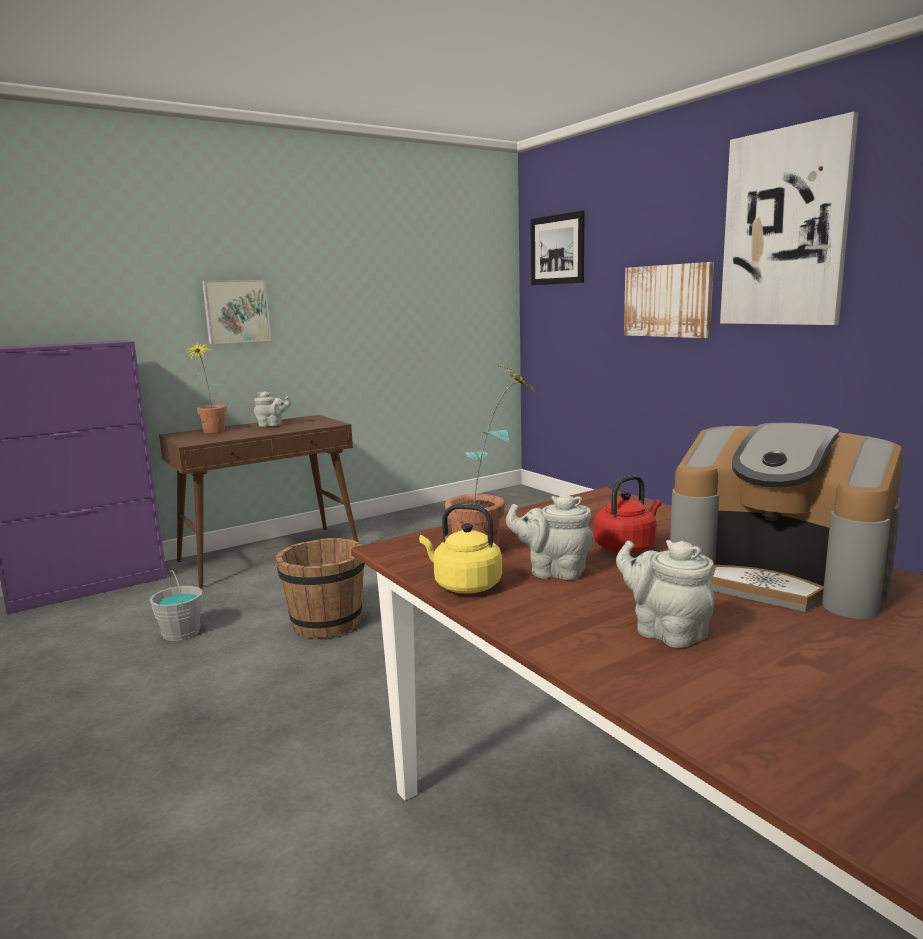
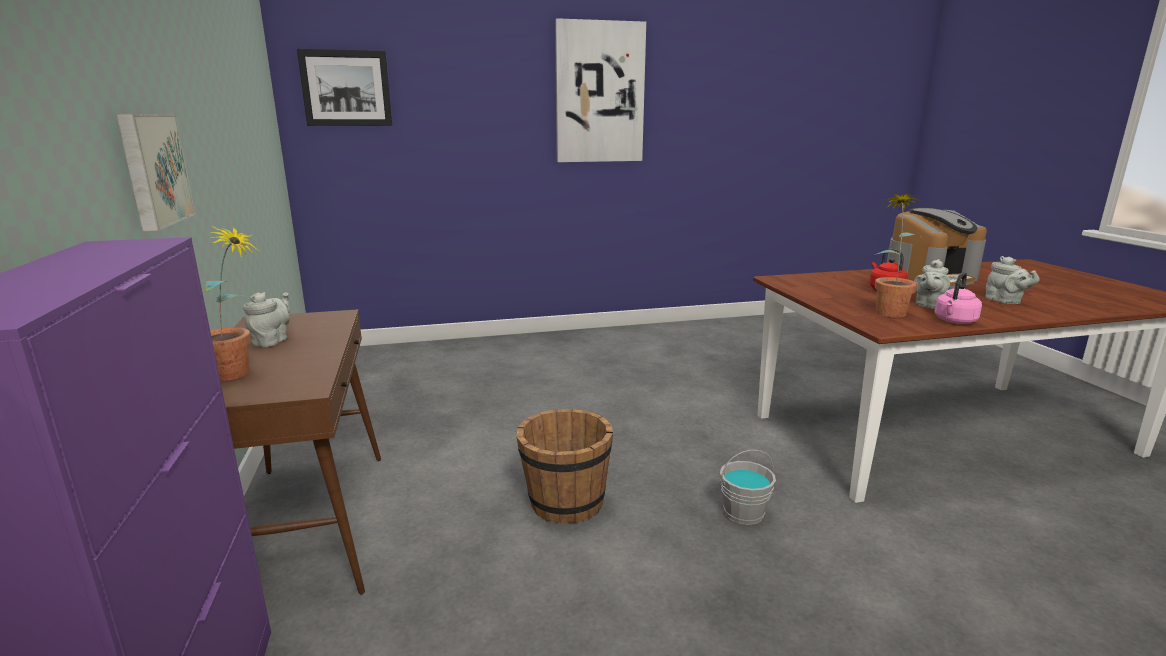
camera: 70 degrees left, 5 degrees up
grey bucket [150,570,202,641] -> grey bucket moved to [720,450,776,525]
yellow kettle [419,504,502,593] -> pink kettle [934,272,982,324]
grey teapot [616,540,714,648] -> grey teapot turned 90 degrees counterclockwise [985,256,1040,304]
picture [624,262,714,338] -> none

